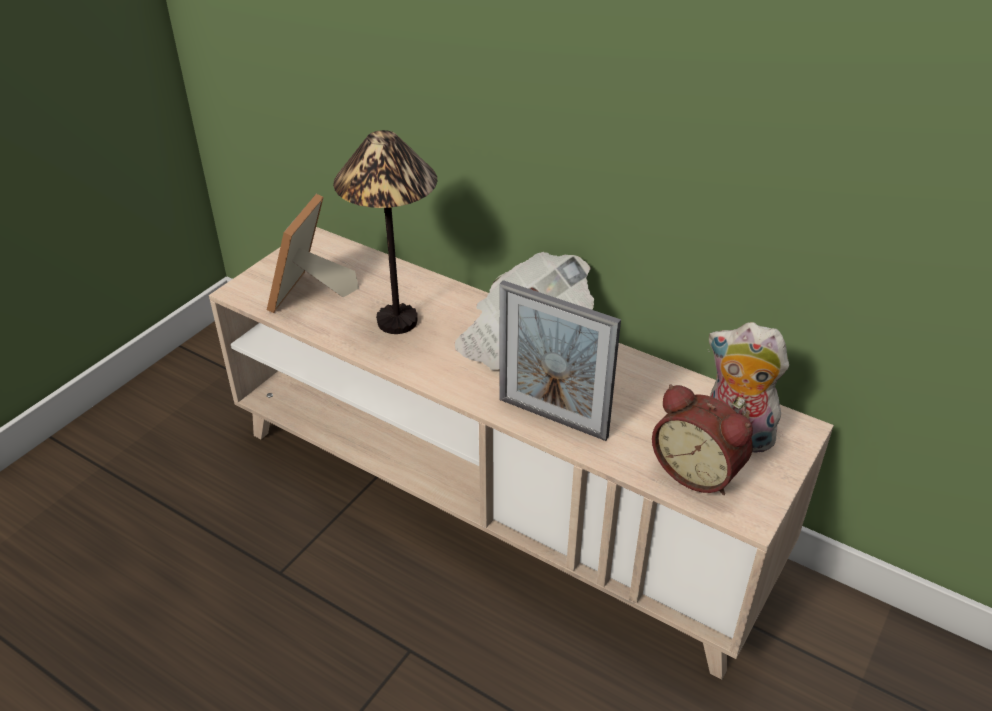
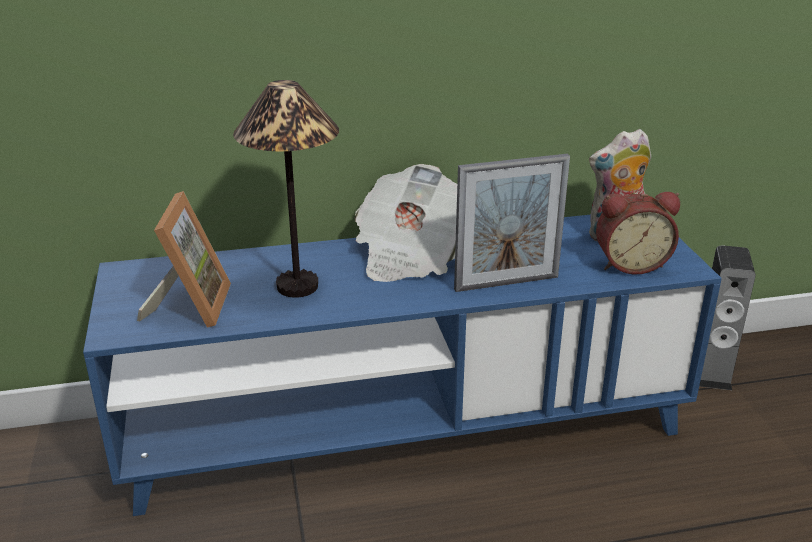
camera: 45 degrees left, 10 degrees down
beige tv stand [209,227,834,680] -> blue tv stand [83,215,722,516]
picture frame [267,194,359,313] -> picture frame turned 150 degrees counterclockwise [137,191,231,328]
none -> speaker [699,245,756,390]

